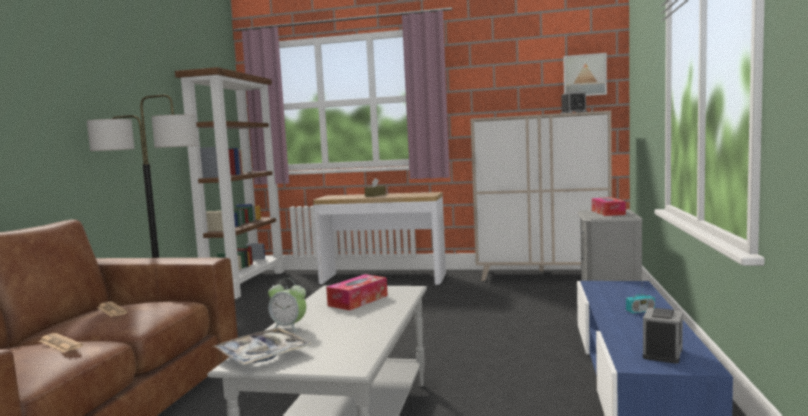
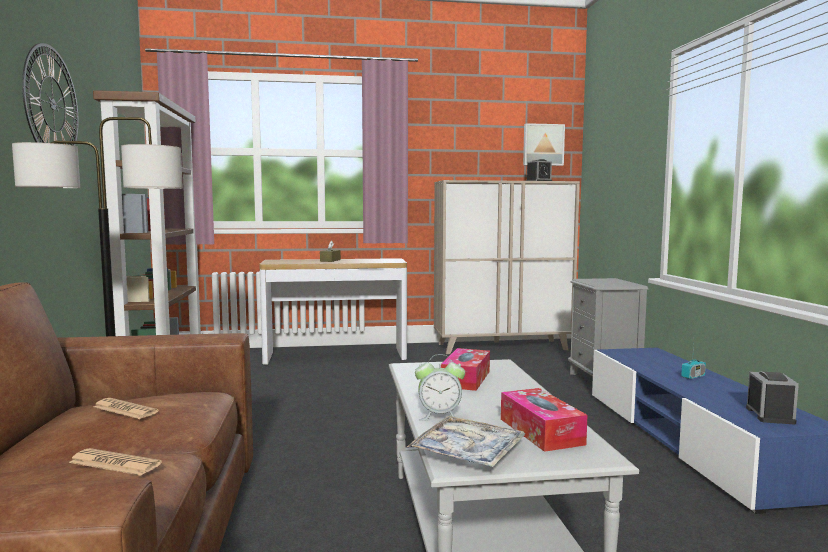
camera: 20 degrees left, 0 degrees up
tissue box [592,197,626,216] -> tissue box moved to [501,388,587,452]
none -> wall clock [22,43,78,146]

